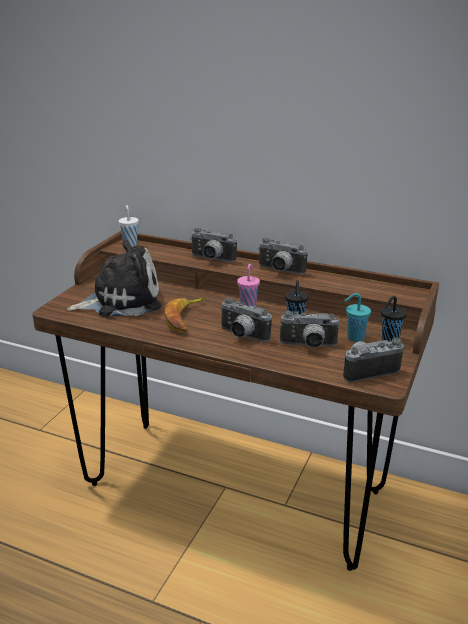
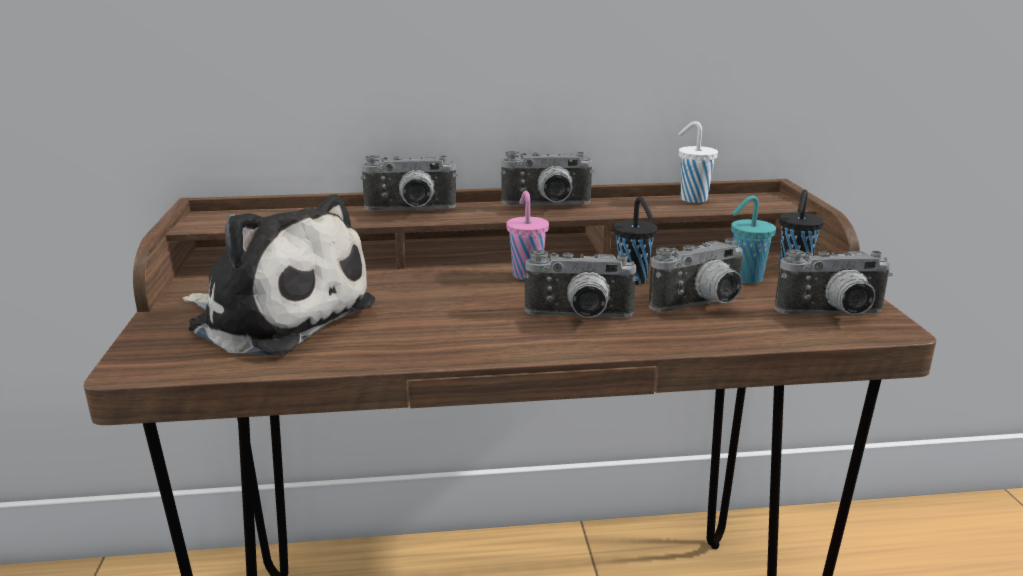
camera: 30 degrees left, 5 degrees down
plush toy [66,240,161,316] -> plush toy turned 75 degrees clockwise [182,195,375,356]
white cup [118,205,139,247] -> white cup moved to [678,121,718,203]
banana [165,298,205,332] -> none
camera [343,338,404,382] -> camera turned 135 degrees counterclockwise [775,249,892,315]

